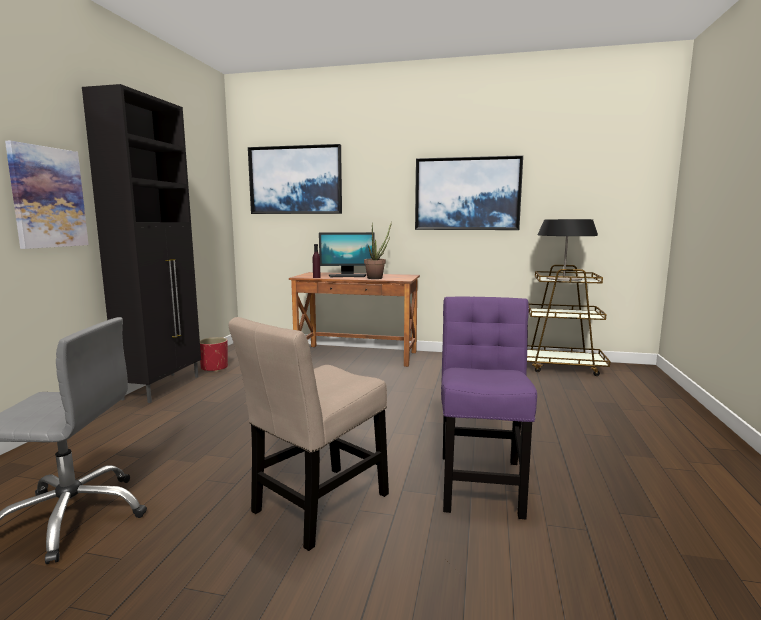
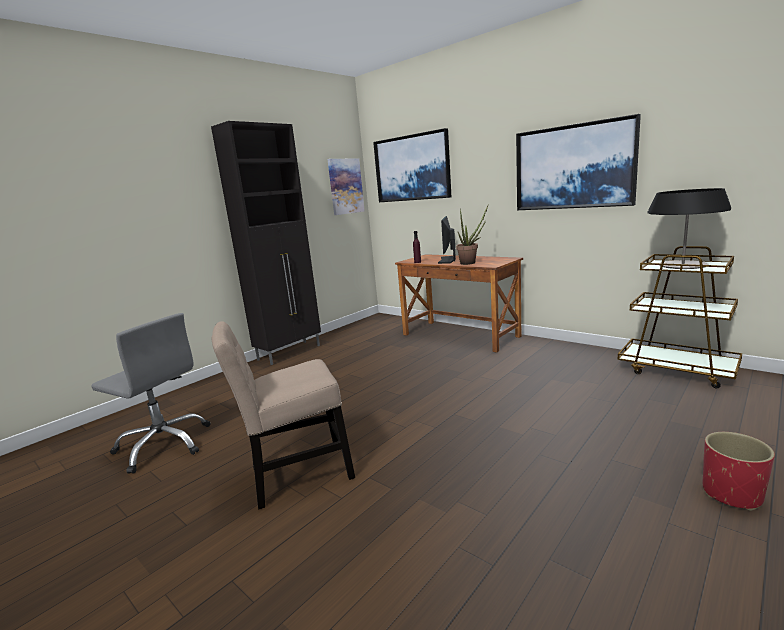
camera: 30 degrees right, 5 degrees up
picture [5,141,89,249] -> picture moved to [327,158,365,215]
red planter [200,337,228,372] -> red planter moved to [702,432,775,511]
monitor [319,232,375,277] -> monitor turned 75 degrees clockwise [438,216,456,264]
purple chair [441,297,537,519] -> none

